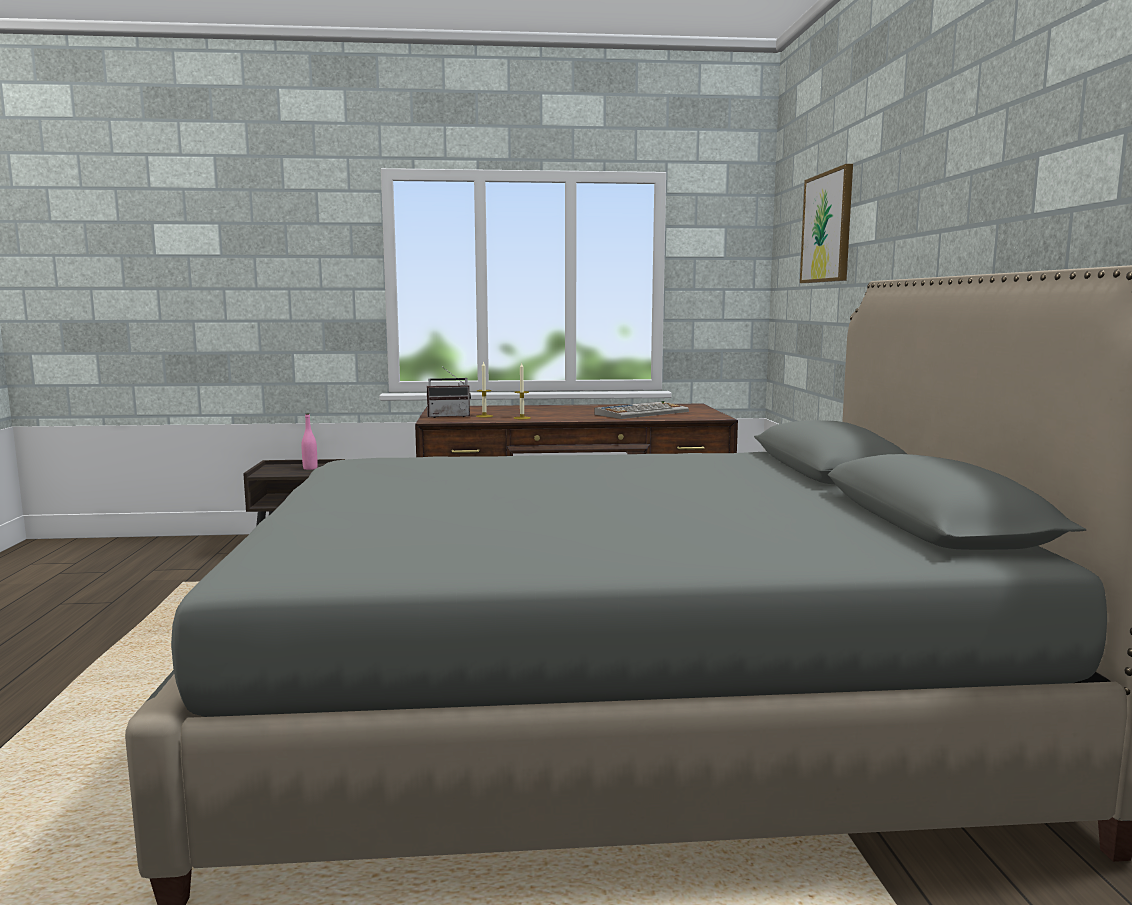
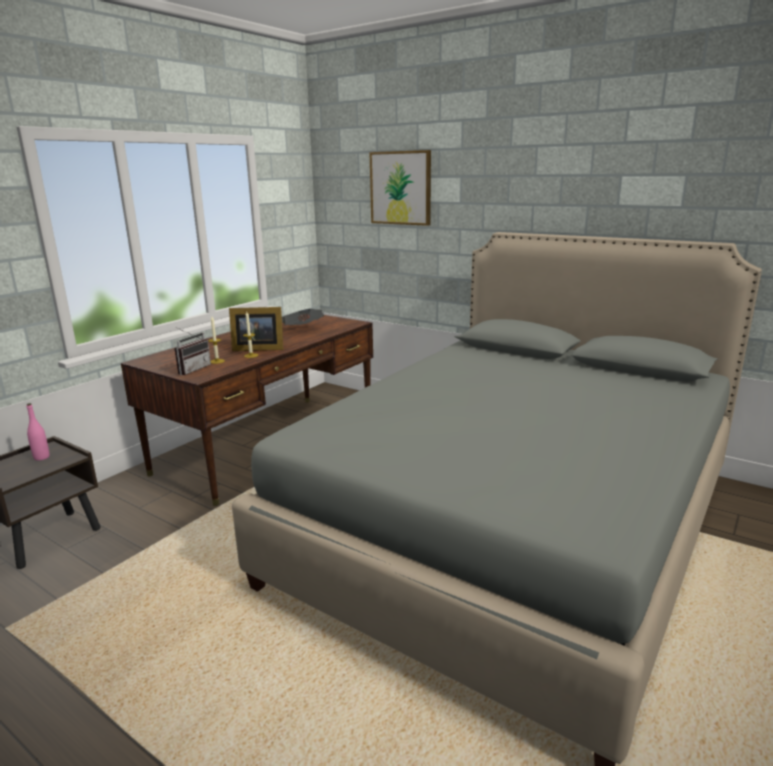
camera: 50 degrees left, 10 degrees up
keyboard [594,401,689,419] -> newspaper [282,309,324,325]
none -> picture frame [229,307,283,351]

